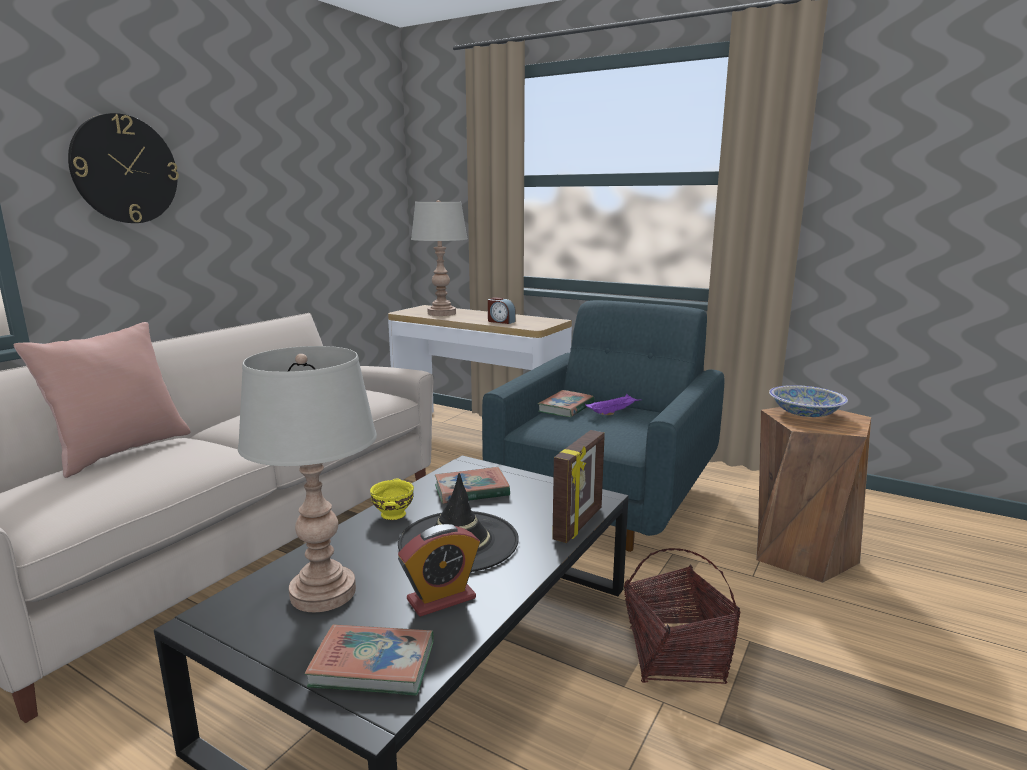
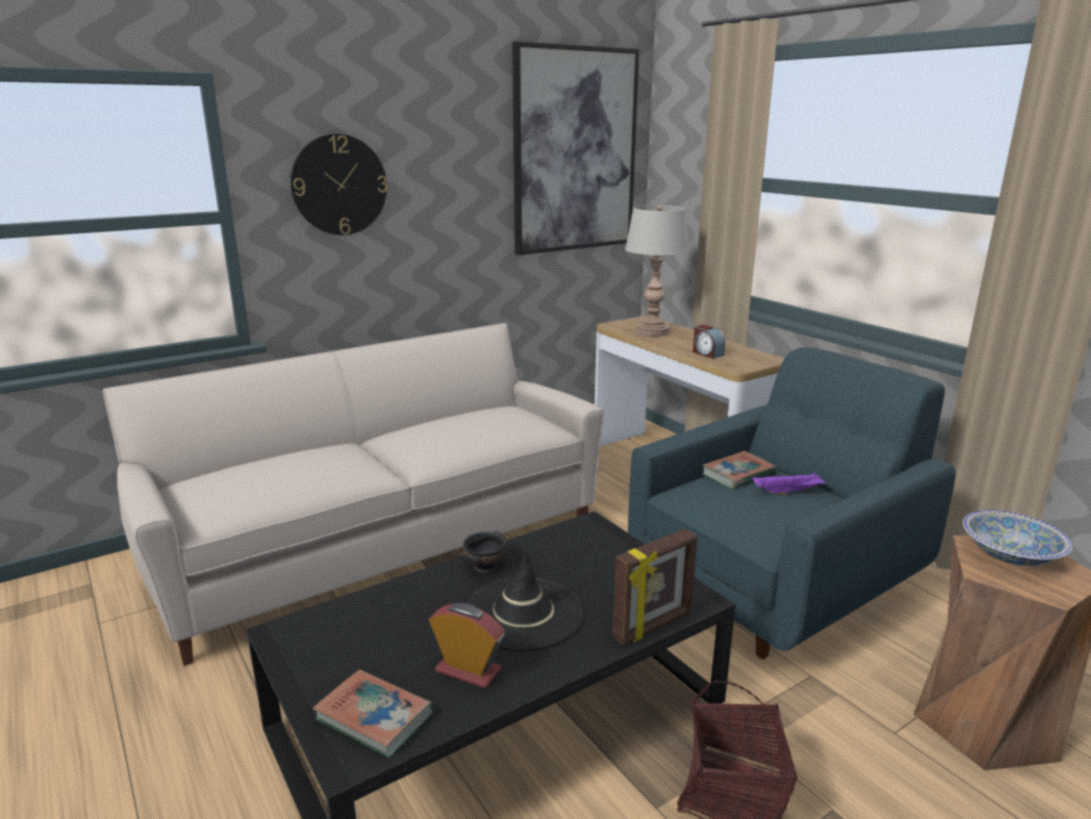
camera: 25 degrees right, 5 degrees up
pink pillow [13,322,191,478] -> none
grey table lamp [238,346,377,612] -> none
yellow bowl [370,478,414,520] -> black bowl [463,531,506,573]
alarm clock [398,524,480,617] -> alarm clock turned 150 degrees counterclockwise [429,603,505,689]
book [435,467,510,504] -> none
none -> picture [512,41,639,255]

